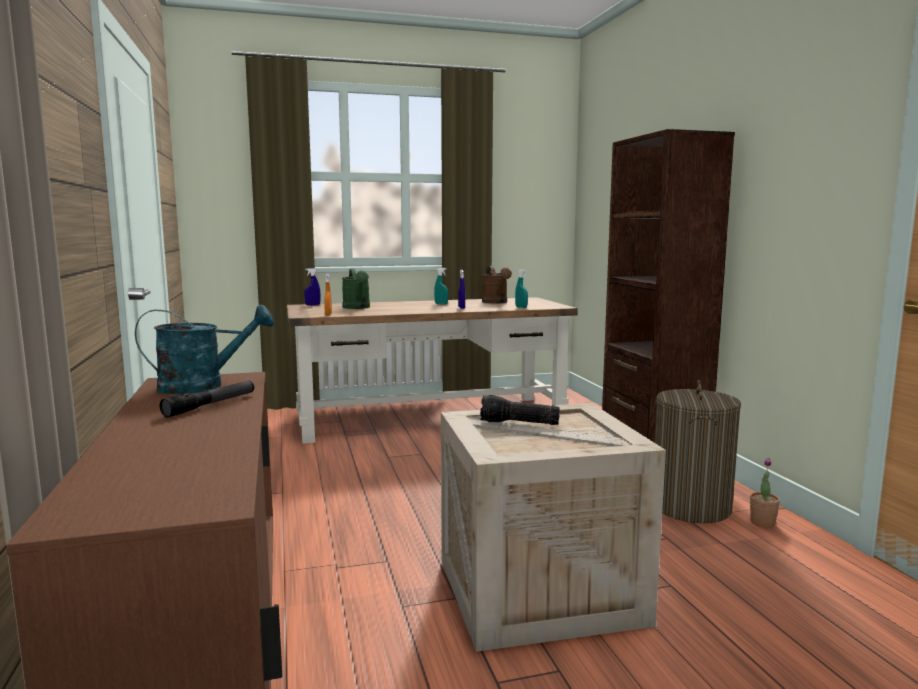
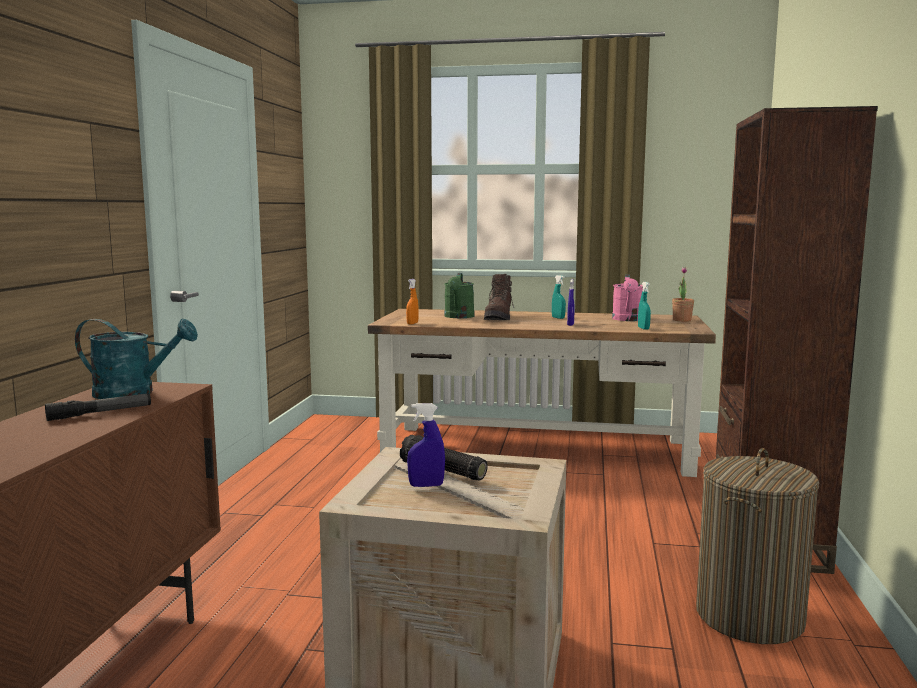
camera: 25 degrees right, 0 degrees up
blue spray bottle [305,268,320,306] -> blue spray bottle moved to [407,403,445,487]
brown watering can [482,266,512,303] -> pink watering can [612,275,643,321]
potted plant [750,458,780,528] -> potted plant moved to [672,267,694,322]
none -> brown boot [484,274,514,320]

